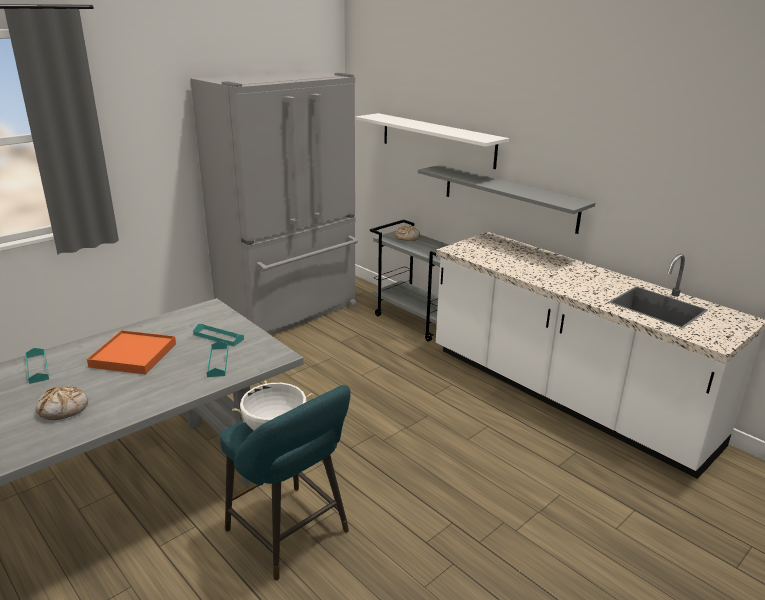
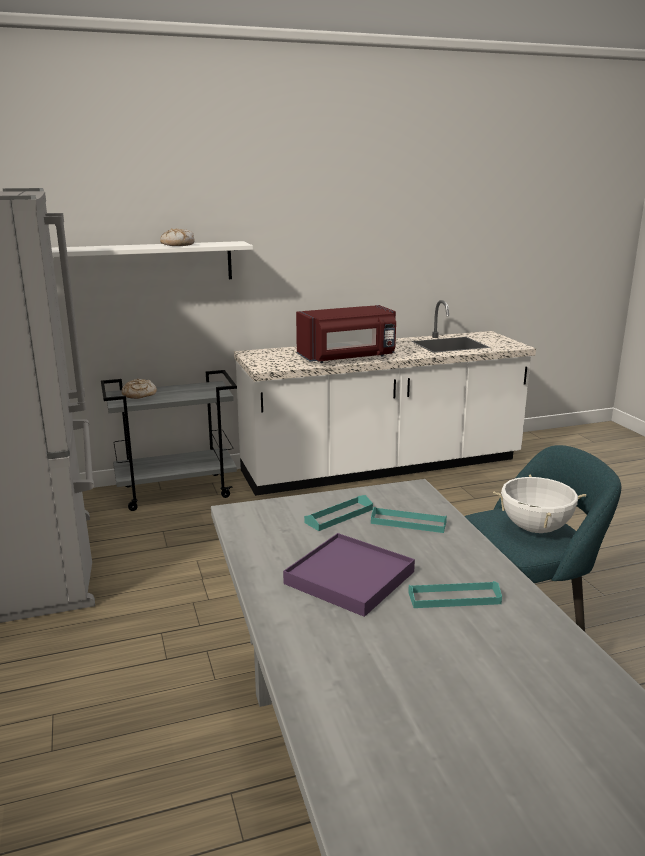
camera: 65 degrees left, 5 degrees down
turquoise tray [25,348,49,384] -> turquoise tray moved to [408,581,502,608]
bread [35,386,88,420] -> bread moved to [160,228,194,246]
orange tray [87,330,176,374] -> purple tray [283,533,415,617]
grey shelf [418,165,595,234] -> none
none -> red microwave [296,305,396,363]

